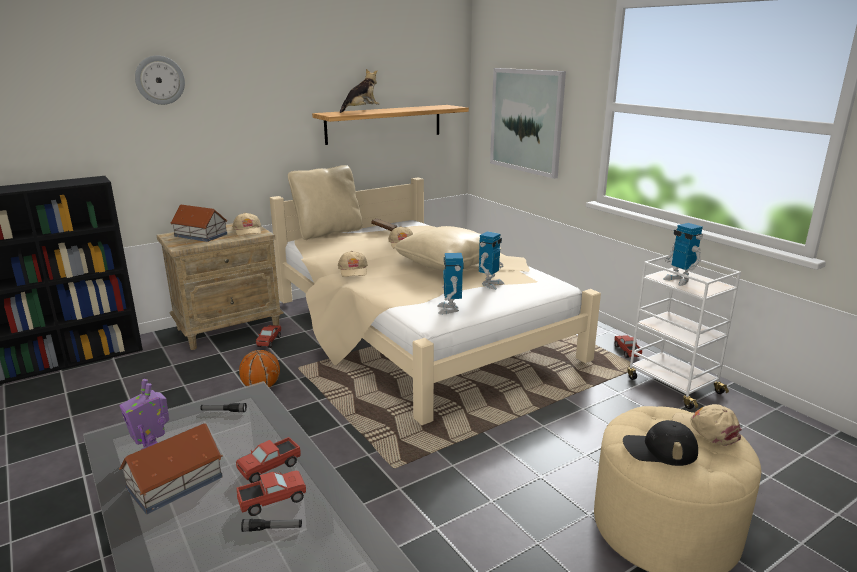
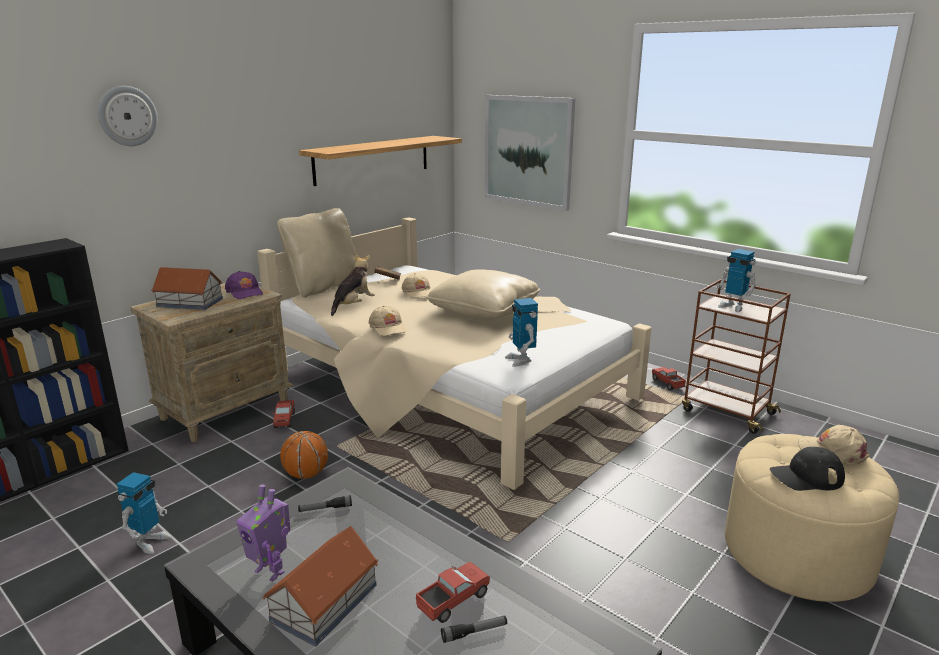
camera: 15 degrees left, 0 degrees up
beige cap [232,212,261,236] -> purple cap [225,271,263,299]
toy truck [236,437,301,483] -> none
plush toy [340,69,380,113] -> plush toy moved to [331,254,375,316]
toy robot [479,231,504,290] -> toy robot moved to [117,472,171,554]
white cart [627,255,741,409] -> brown cart [682,279,791,434]

